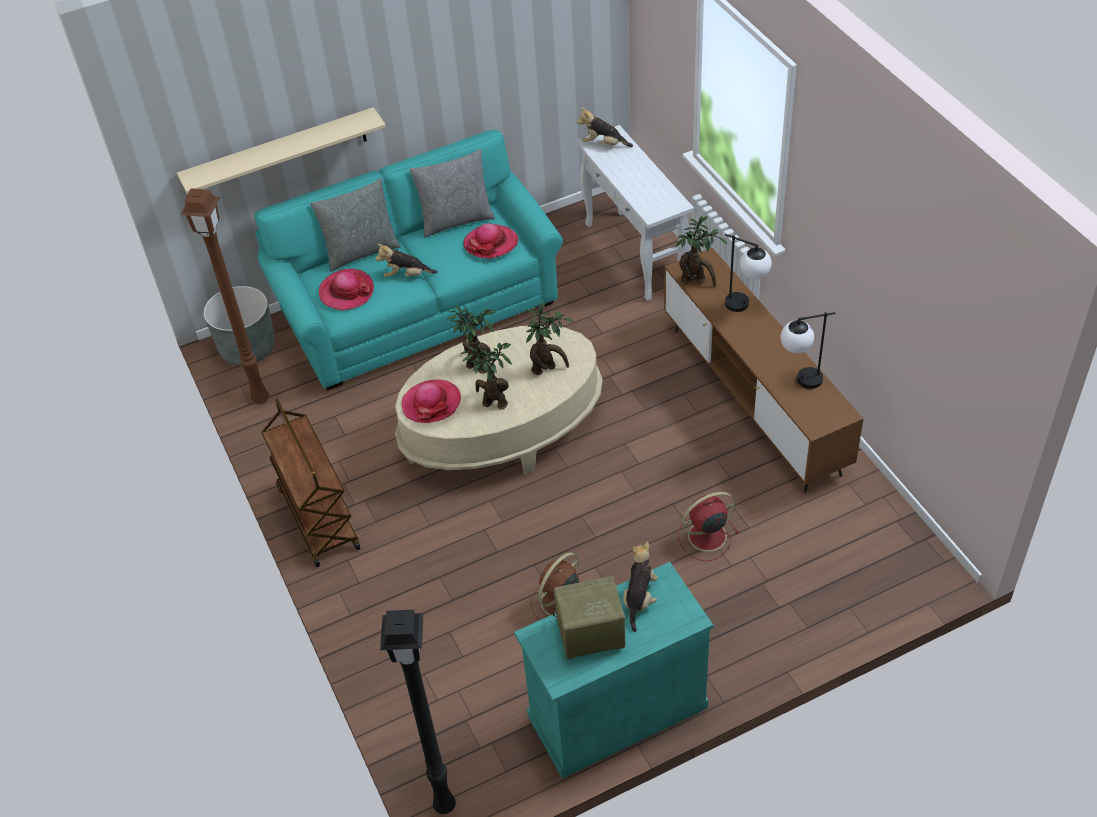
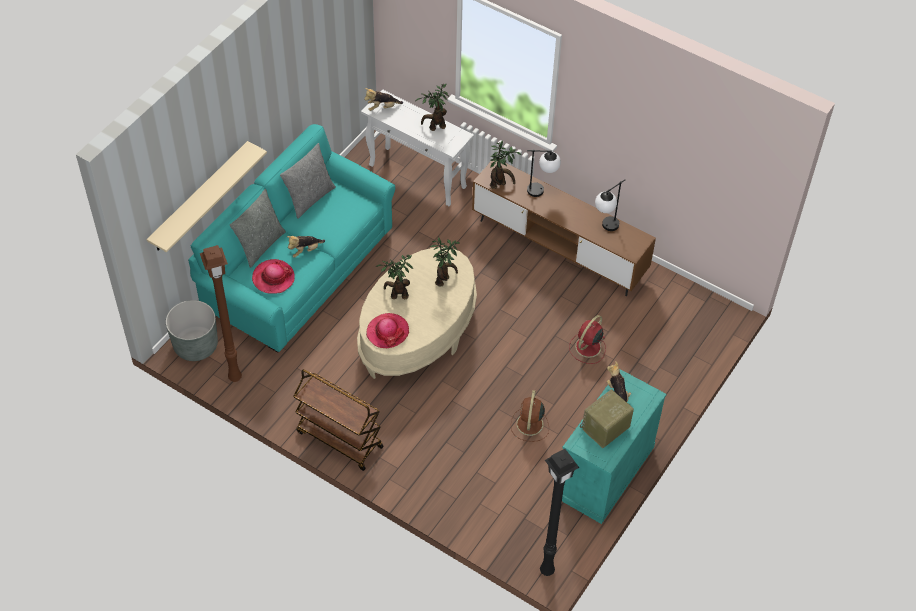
camera: 35 degrees left, 5 degrees up
potted plant [460,342,512,410] -> potted plant moved to [415,83,449,131]
hat [463,223,518,259] -> none

